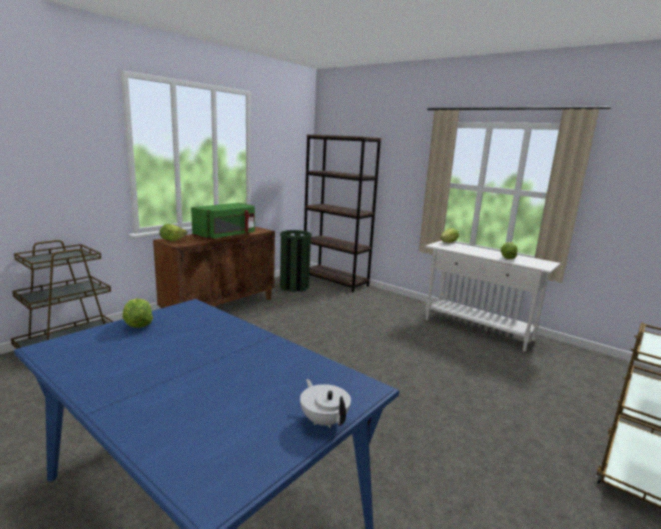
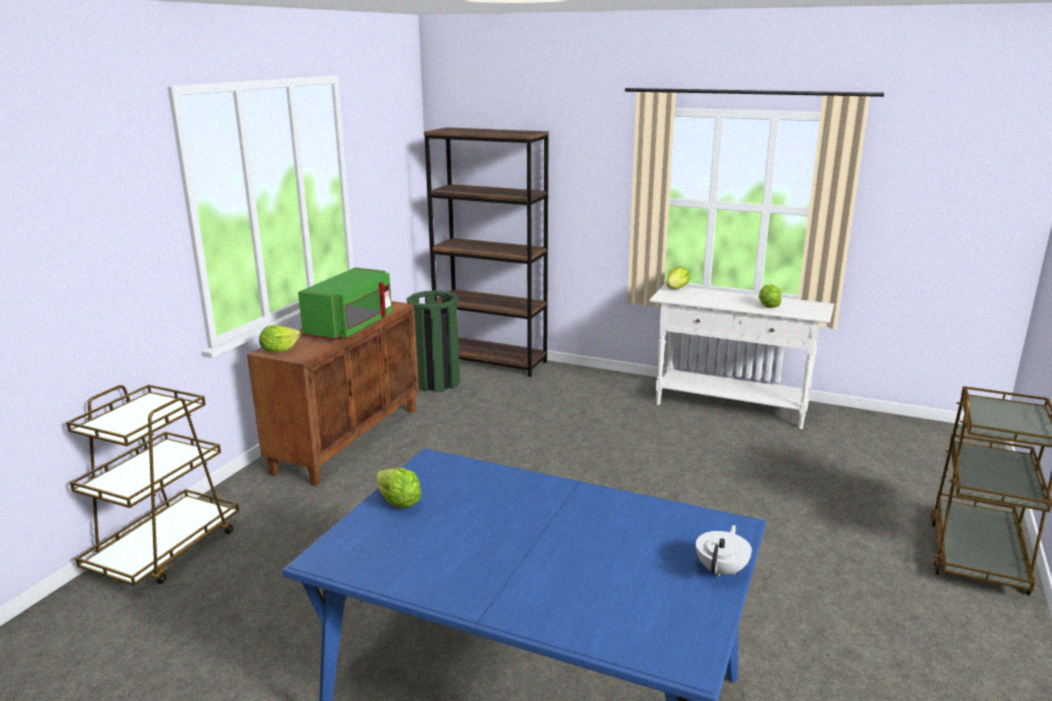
camera: 15 degrees left, 5 degrees up
white teapot [300,379,351,428] -> white teapot turned 75 degrees clockwise [696,525,752,577]

